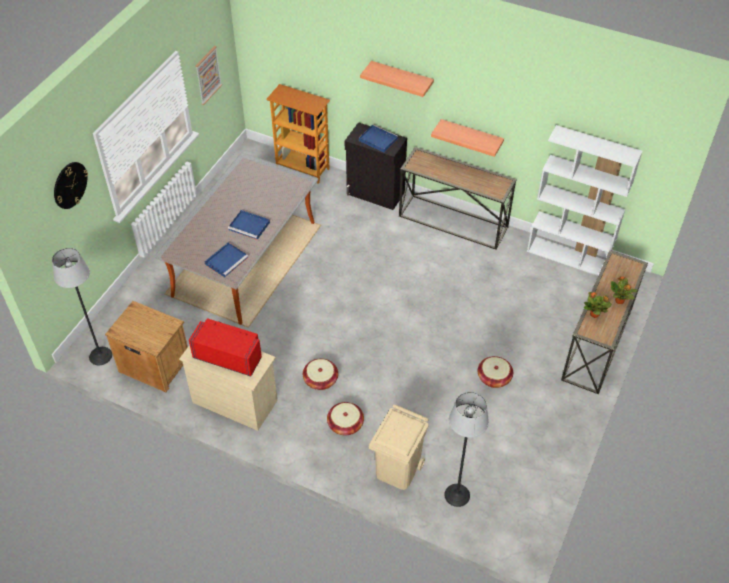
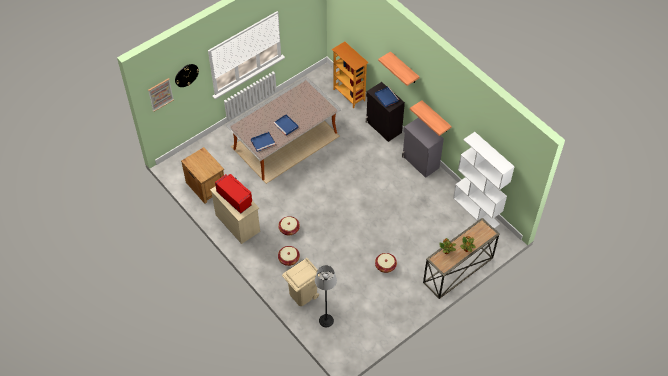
camera: 25 degrees right, 5 degrees up
floor lamp [52,248,112,365] -> none
picture [195,46,222,105] -> picture moved to [148,78,174,112]
console table [399,147,517,250] -> grey cabinet [402,117,444,178]

